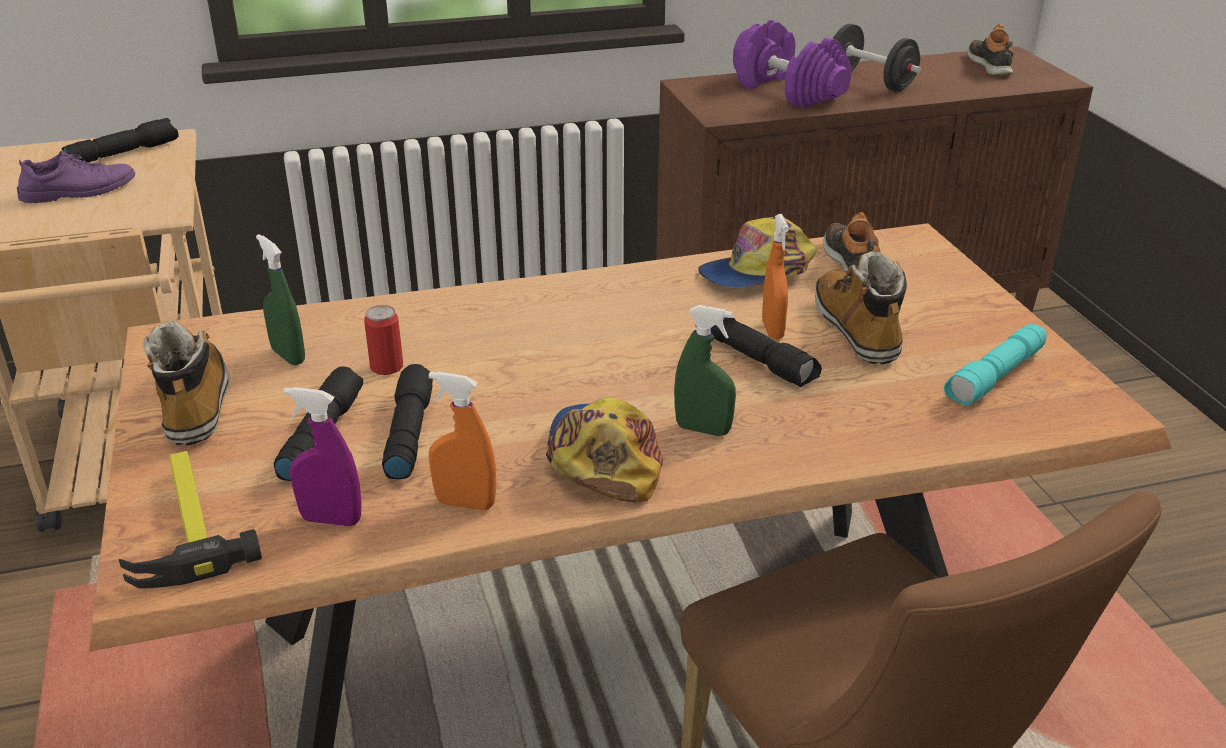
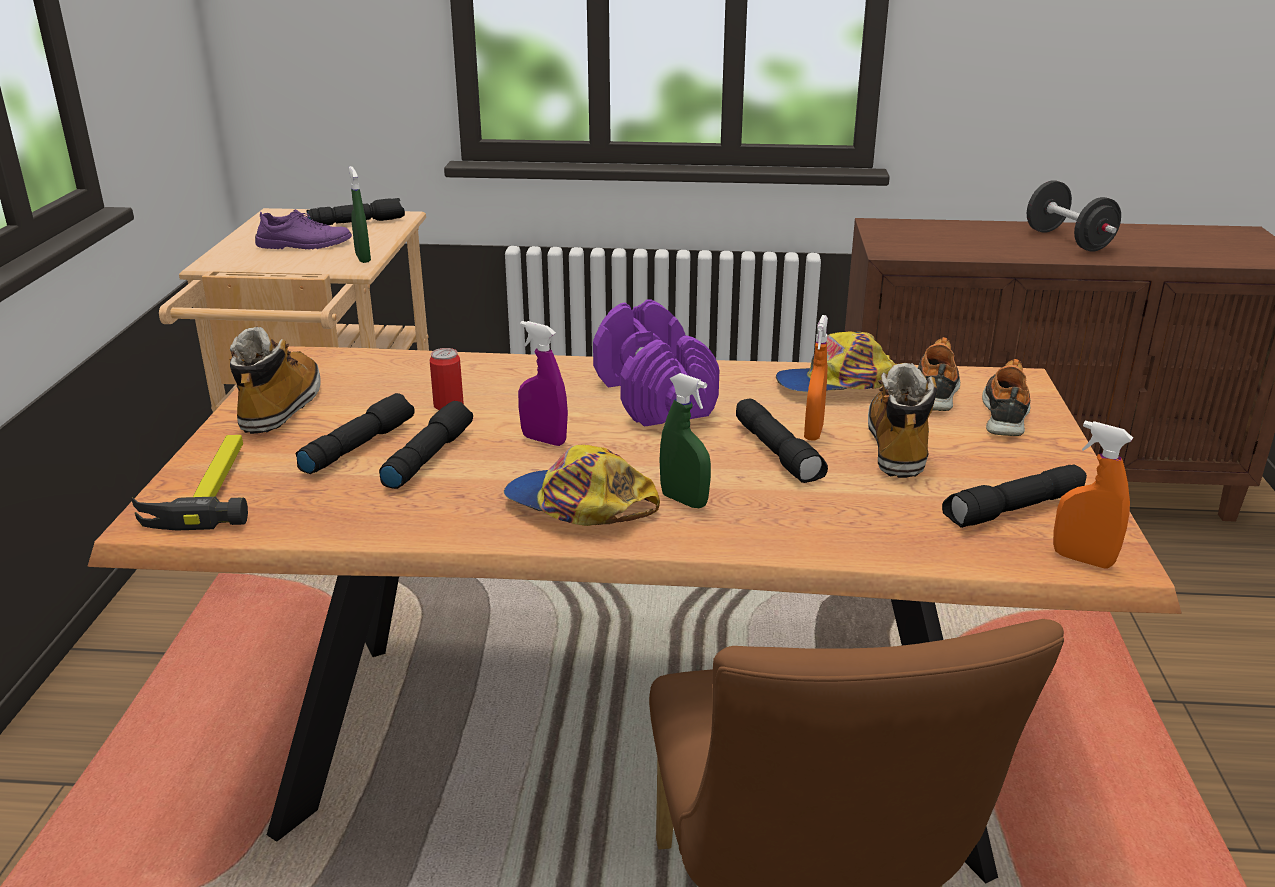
camera: 20 degrees right, 5 degrees down
green spray bottle [256,234,305,365] -> green spray bottle moved to [349,166,371,263]
purple spray bottle [283,387,361,526] -> purple spray bottle moved to [518,321,568,446]
orange spray bottle [429,372,496,511] -> orange spray bottle moved to [1053,421,1133,569]
cap [546,397,663,503] -> cap turned 75 degrees counterclockwise [504,445,660,526]
purple dumbbell [733,20,852,108] -> purple dumbbell moved to [593,300,719,427]
turquoise flashlight [944,324,1046,406] -> black flashlight [942,465,1087,528]
shoe [968,24,1014,76] -> shoe moved to [982,359,1030,436]

